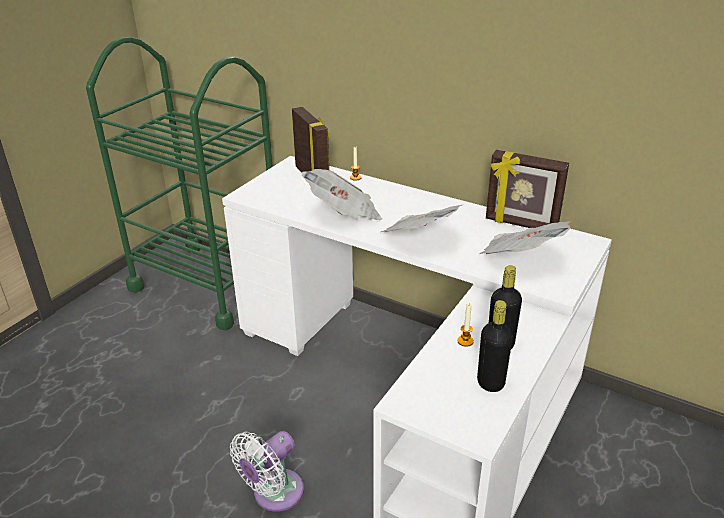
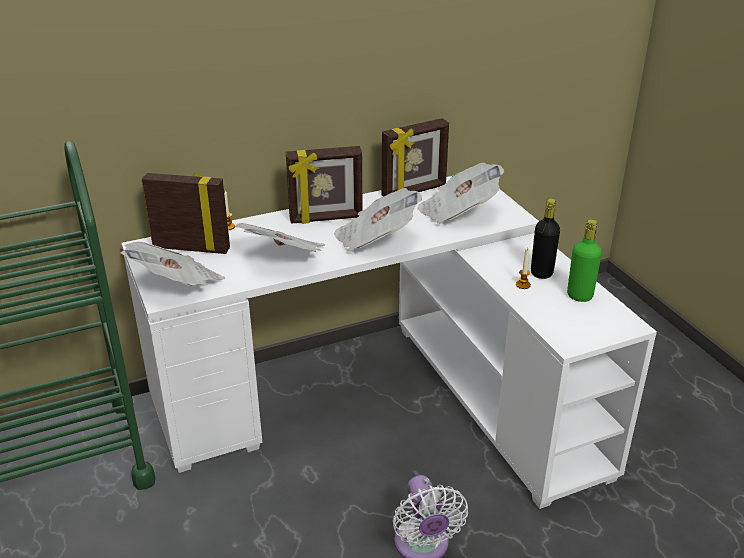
camera: 55 degrees left, 0 degrees up
black bottle [477,300,513,392] -> green bottle [567,219,602,302]
none -> newspaper [120,242,225,286]
none -> picture frame [286,146,362,224]

